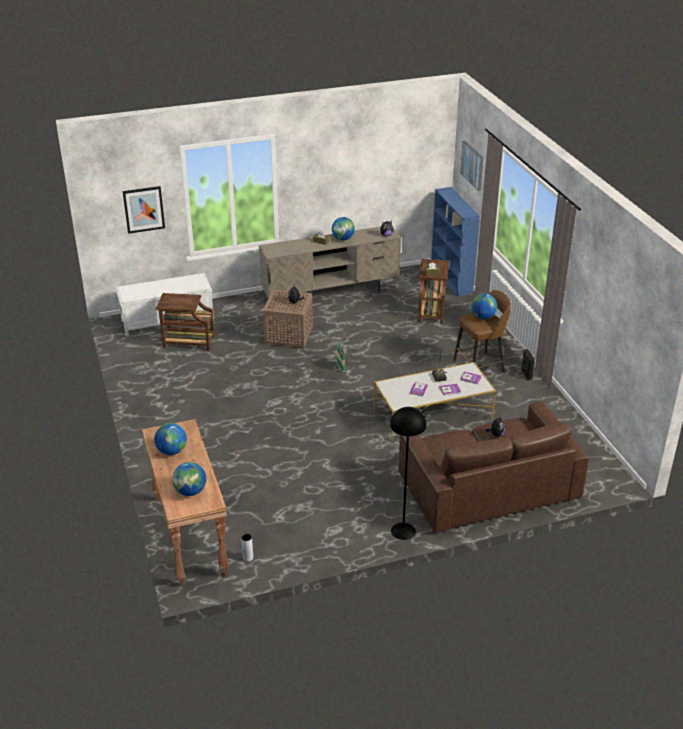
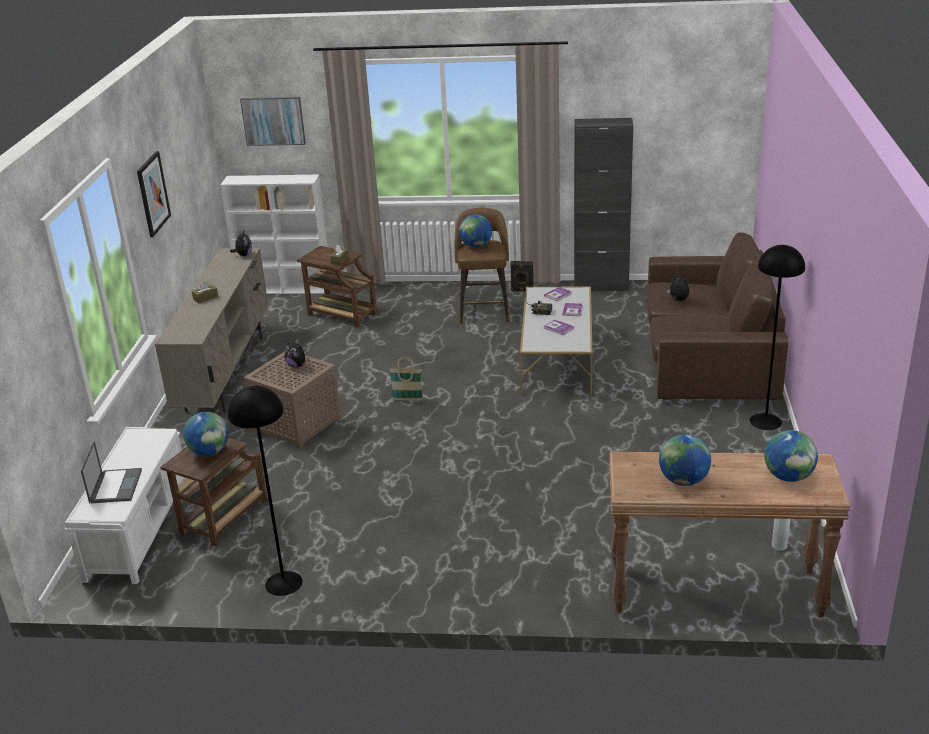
camera: 65 degrees left, 5 degrees down
picture [123,186,165,234] -> picture moved to [137,151,171,237]
globe [332,217,355,241] -> globe moved to [183,412,229,456]
blue bookcase [431,187,480,296] -> white bookcase [220,175,328,294]
none -> laptop [81,441,142,504]
none -> black floor lamp [228,386,303,596]
none -> black cabinet [574,118,633,291]

